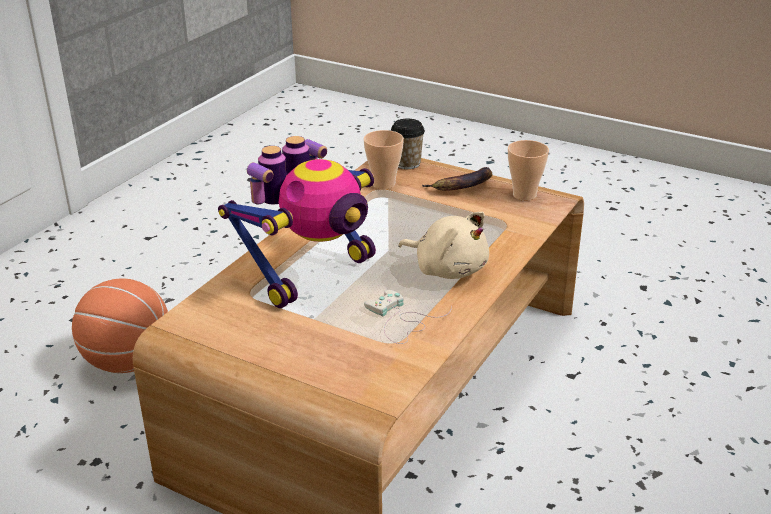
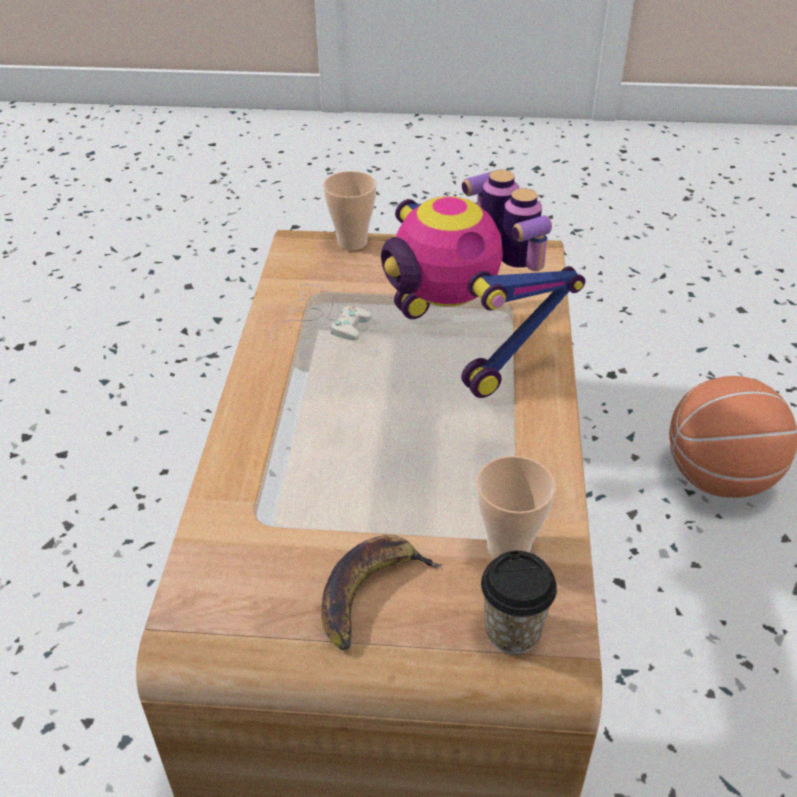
camera: 155 degrees right, 10 degrees up
toy robot [218,136,376,308] -> toy robot turned 45 degrees counterclockwise [381,170,585,398]
beige plush toy [398,212,489,279] -> none
cup [508,140,549,201] -> cup moved to [323,171,376,250]

